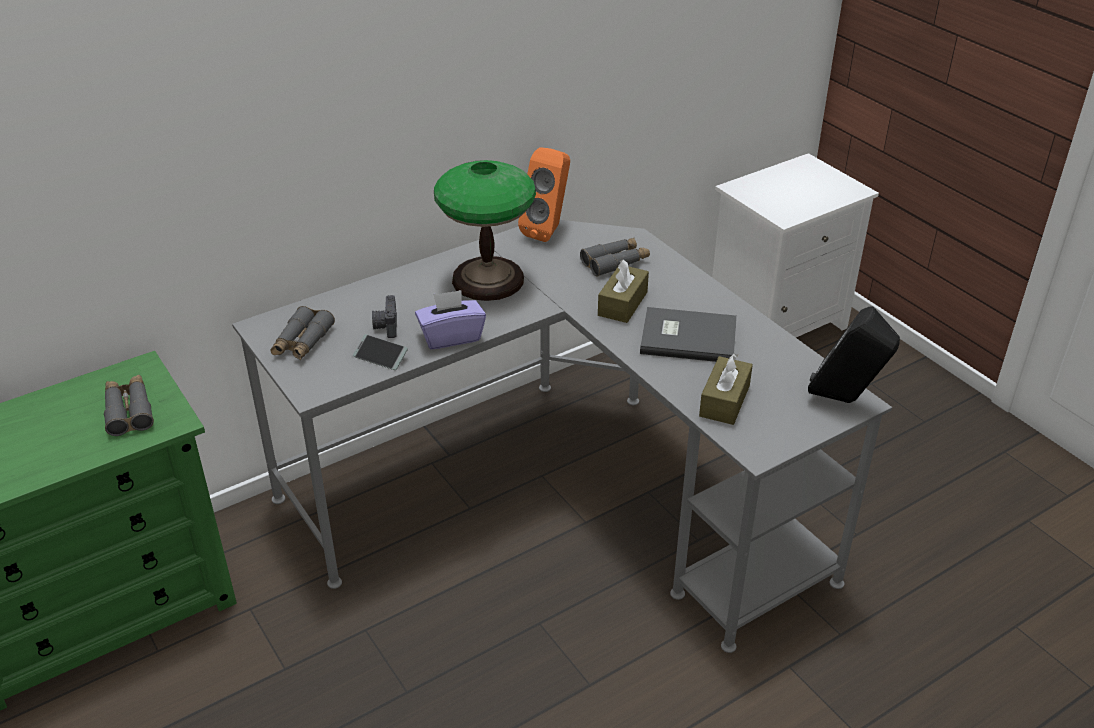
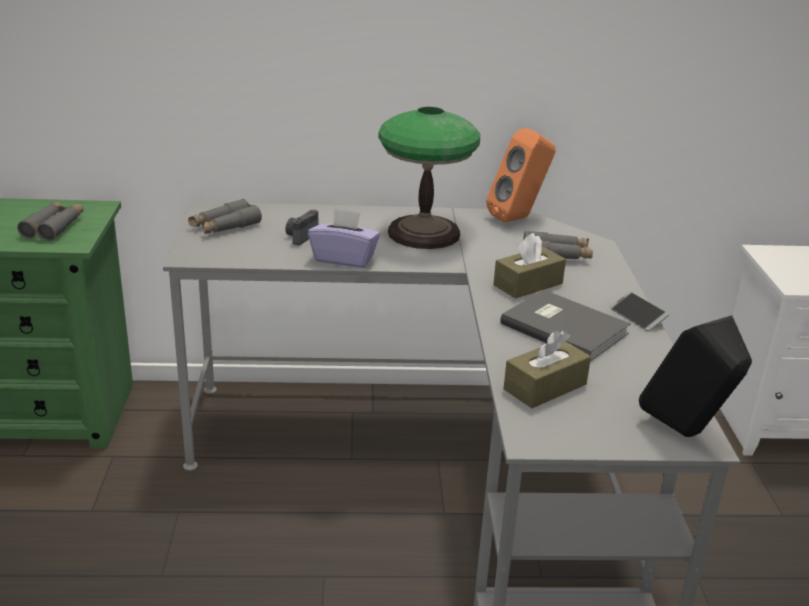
camera: 30 degrees right, 10 degrees down
phone [353,334,408,370] -> phone moved to [610,292,669,331]

